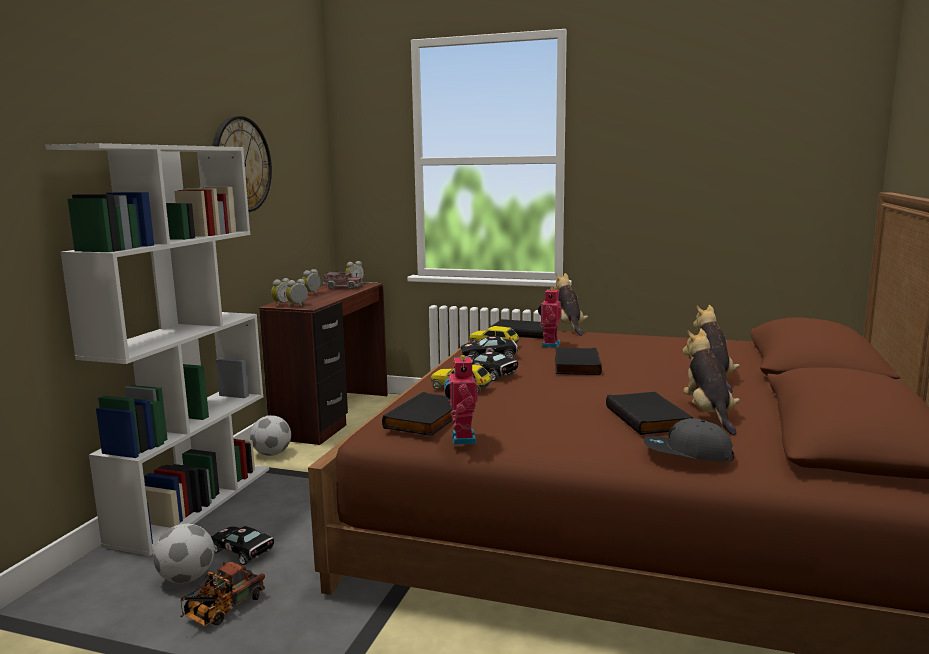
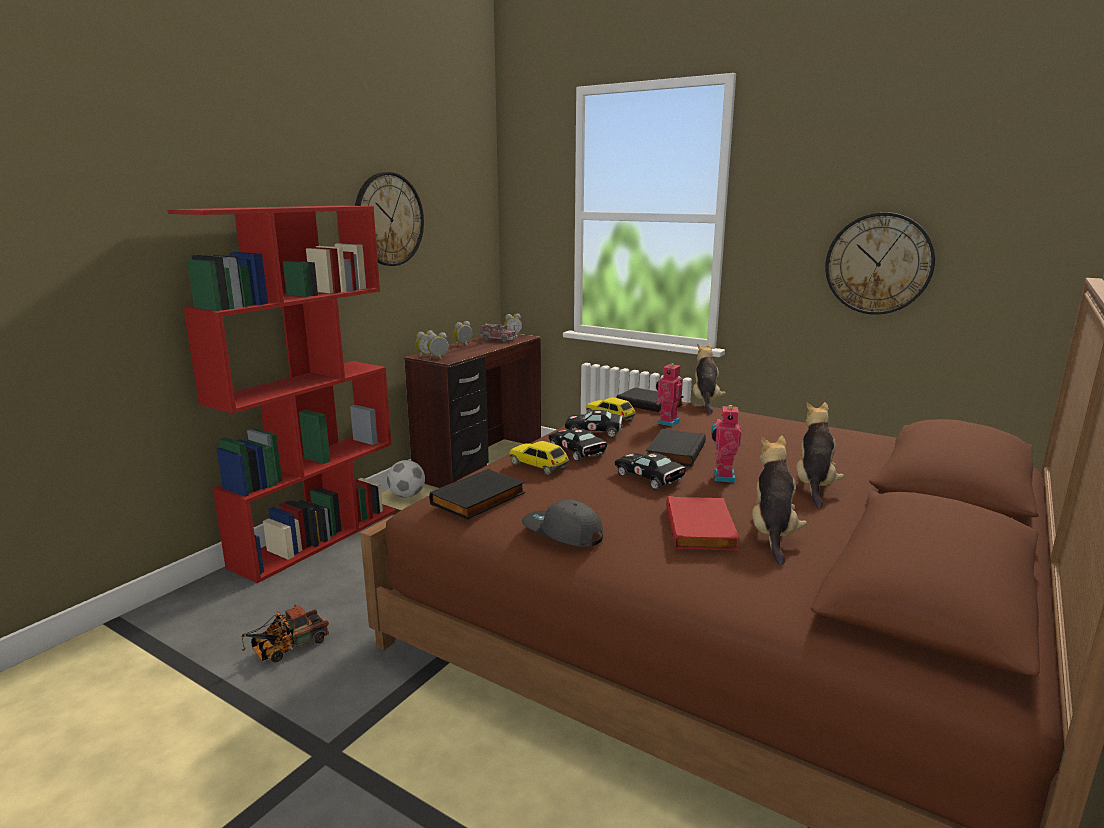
camera: 15 degrees right, 5 degrees up
white bookcase [46,143,269,556] -> red bookcase [167,206,397,583]
football [153,524,214,583] -> none
black toy car [211,526,274,565] -> black toy car moved to [615,452,686,490]
toy robot [444,354,478,445] -> toy robot moved to [711,403,741,483]
black book [606,392,693,435] -> red book [666,496,739,551]
grey cap [643,418,734,462] -> grey cap moved to [522,500,603,547]
none -> wall clock [825,212,935,315]

